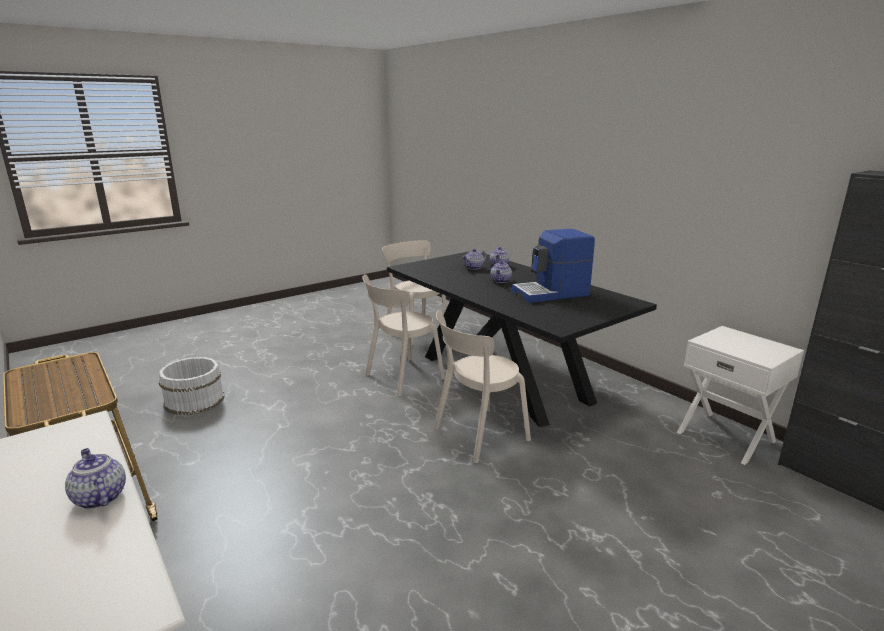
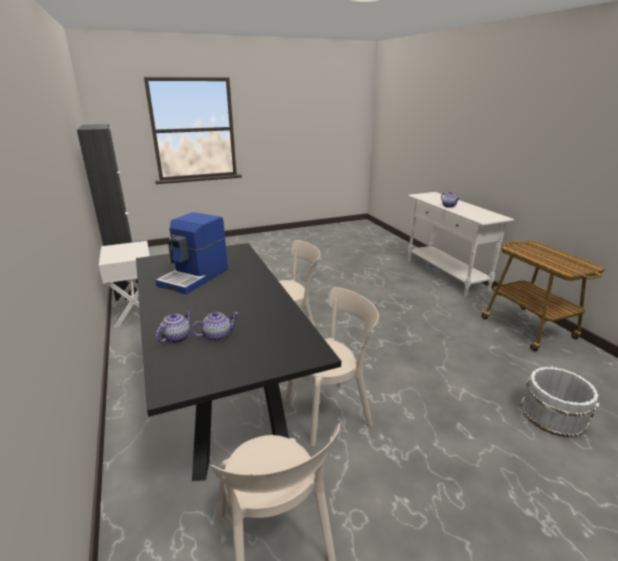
camera: 165 degrees left, 5 degrees up
teapot [491,261,512,283] -> none
coffee machine [512,229,595,303] -> coffee machine turned 120 degrees clockwise [155,212,228,294]

